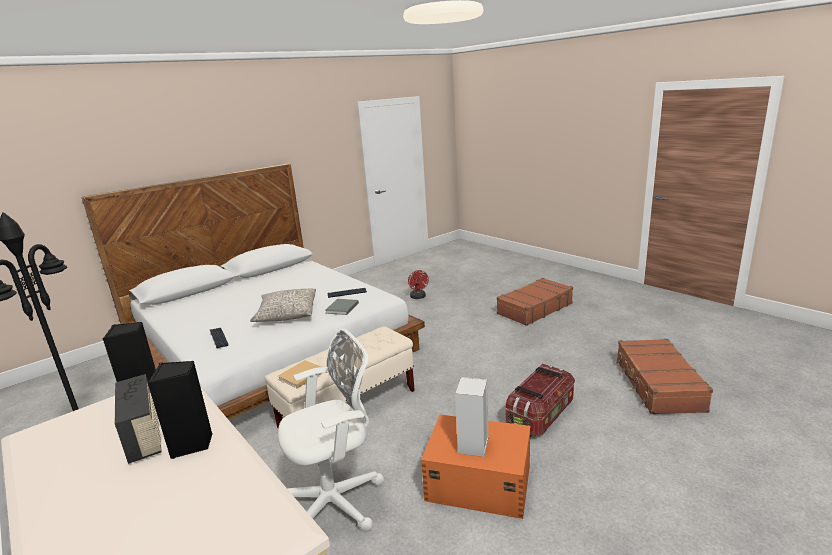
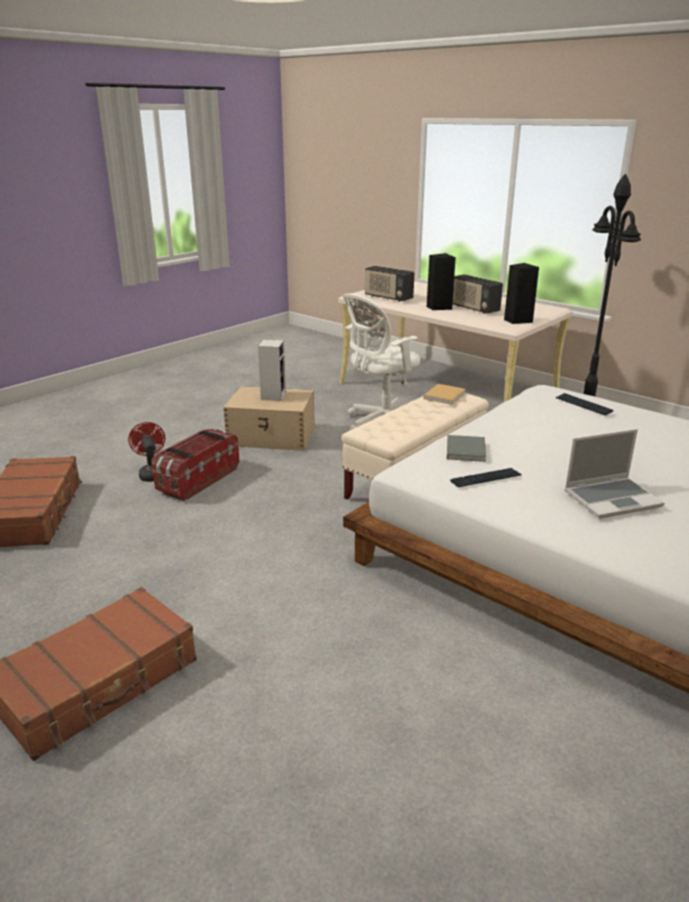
camera: 170 degrees right, 5 degrees up
grey pillow [250,289,316,322] -> none
red fan [408,270,429,299] -> red fan moved to [128,422,165,482]
orange storage box [421,415,530,519] -> beige storage box [223,386,315,451]
none -> radio [364,266,415,302]
none -> laptop [564,429,664,519]

